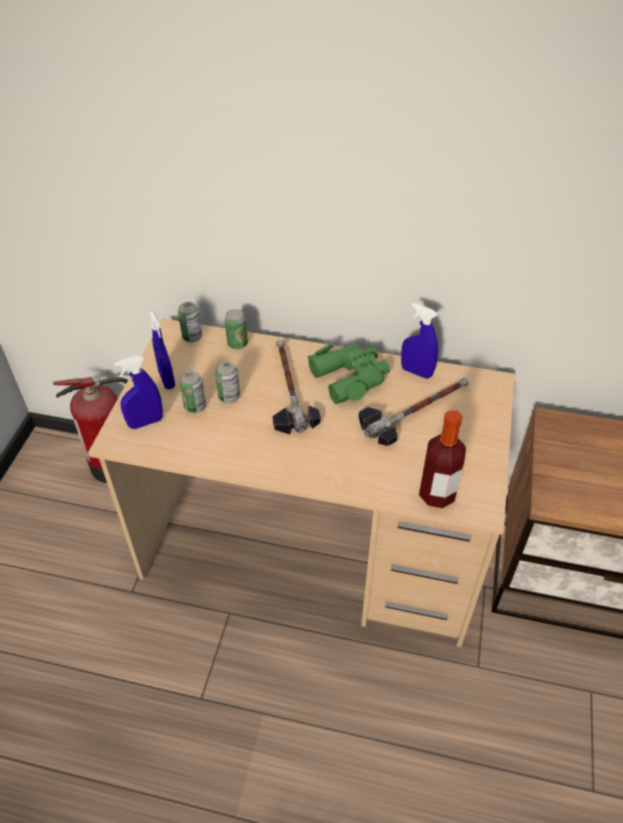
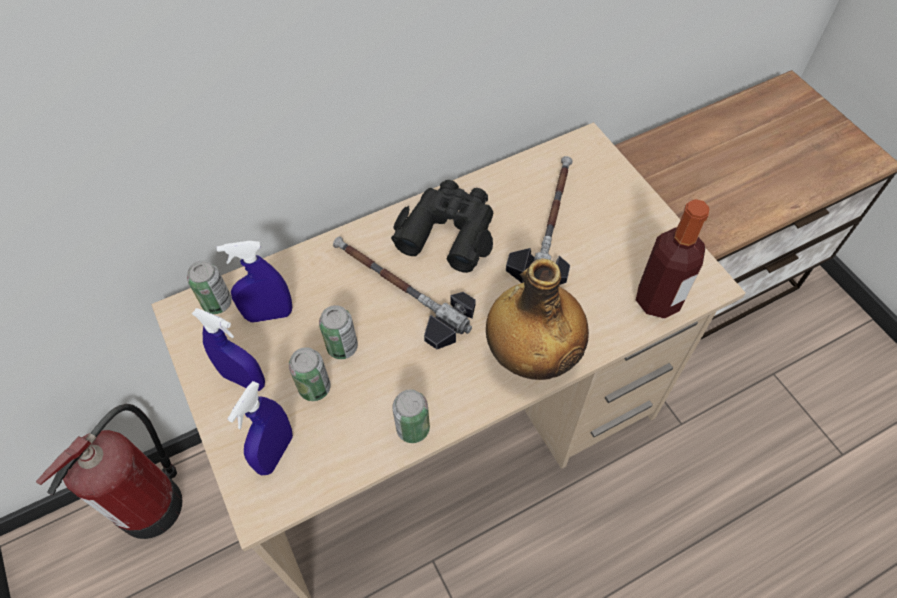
camera: 40 degrees left, 10 degrees up
can [225,309,248,349] -> can moved to [392,389,430,443]
green binoculars [308,344,390,404] -> black binoculars [391,180,493,273]
blue spray bottle [401,303,438,379] -> blue spray bottle moved to [217,241,292,322]
none -> bottle [486,258,589,380]

